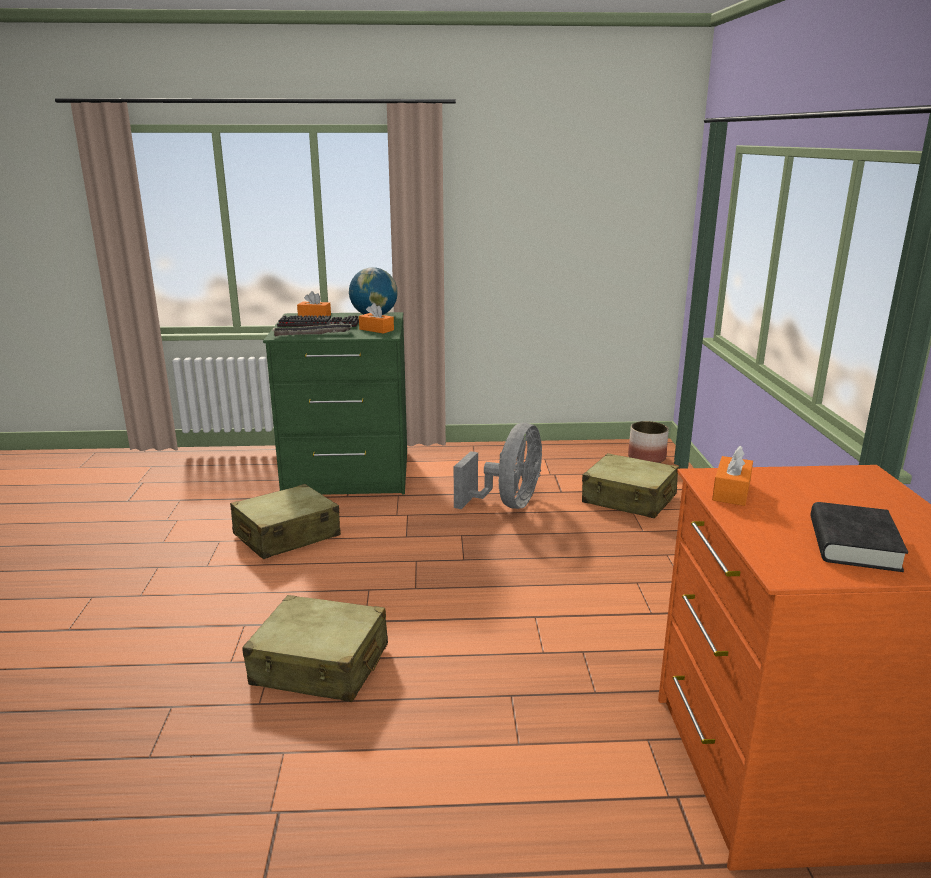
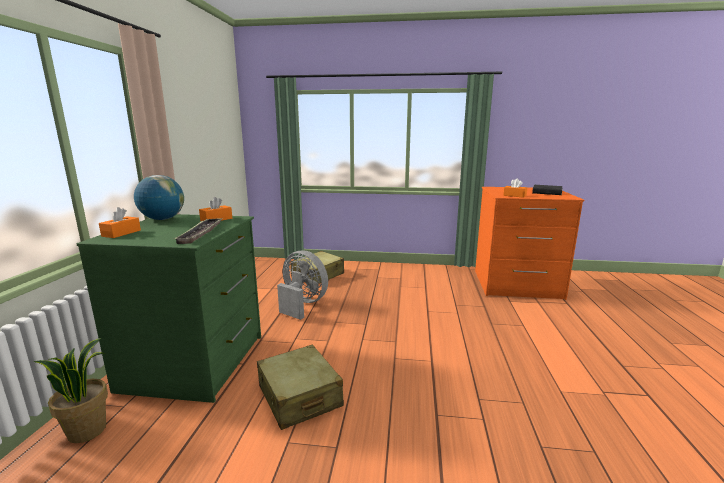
camera: 80 degrees left, 5 degrees down
beige suitcase [242,595,388,702] -> none
keyboard [277,315,359,327] -> none
planter [628,421,669,463] -> none
none -> potted plant [33,338,108,443]

